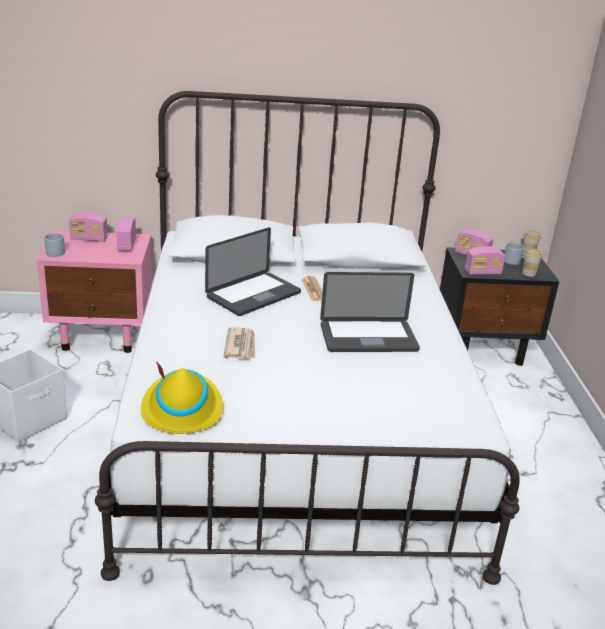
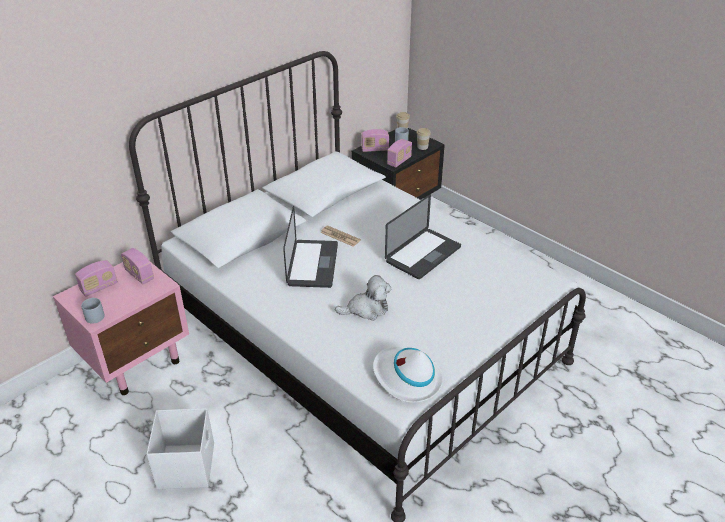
camera: 40 degrees left, 10 degrees up
yellow hat [141,361,223,434] -> white hat [373,347,443,403]
newspaper [223,327,255,359] -> plush toy [335,275,391,321]

